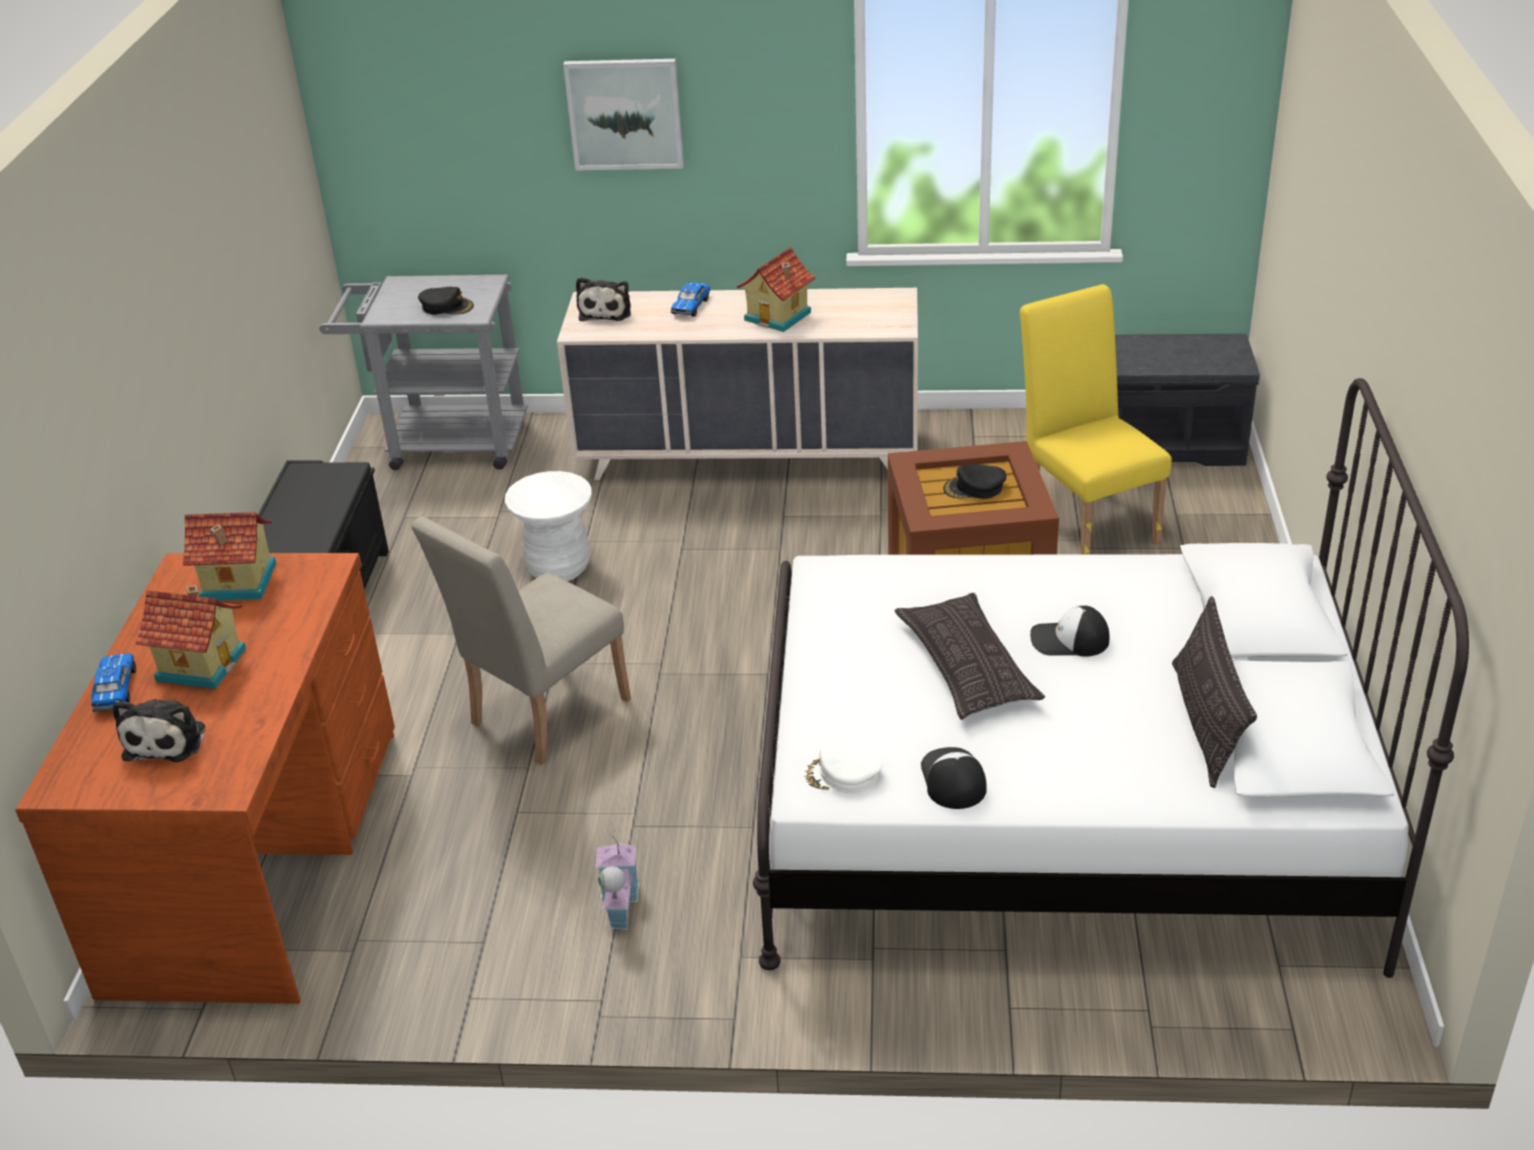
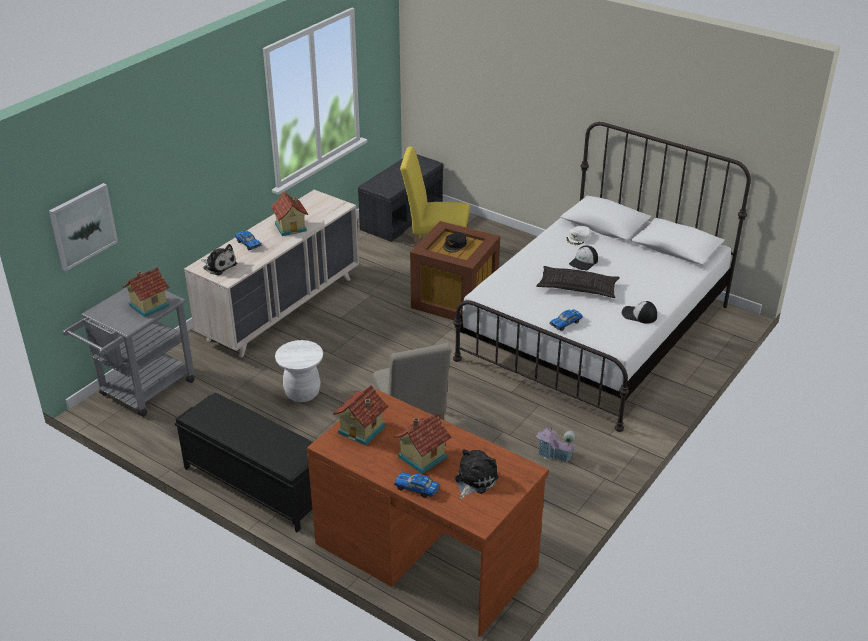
camera: 60 degrees left, 0 degrees up
plush toy [113,699,205,762] -> plush toy turned 90 degrees counterclockwise [455,449,499,499]
black cap [418,287,474,315] -> toy house [123,267,170,317]
picture [563,59,684,170] -> picture moved to [49,183,118,271]
white cap [804,743,883,794] -> white cap moved to [566,226,590,245]
pillow [1172,596,1257,788] -> none
none -> toy car [549,309,583,331]

